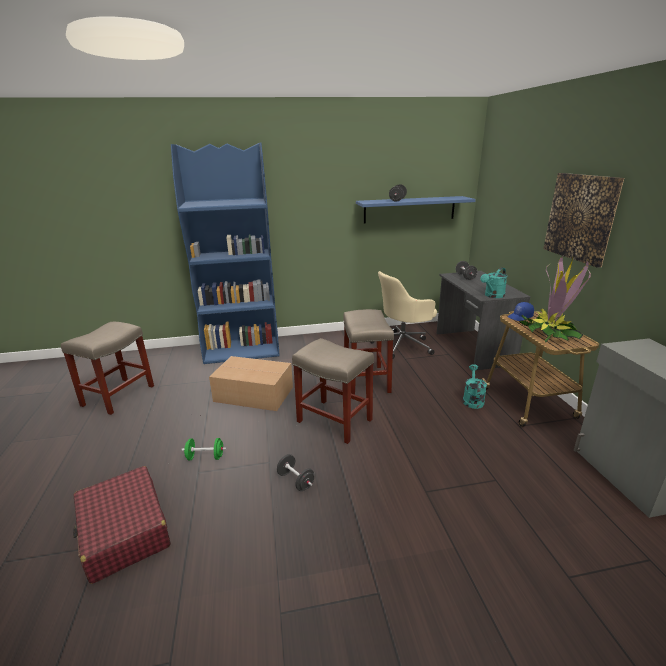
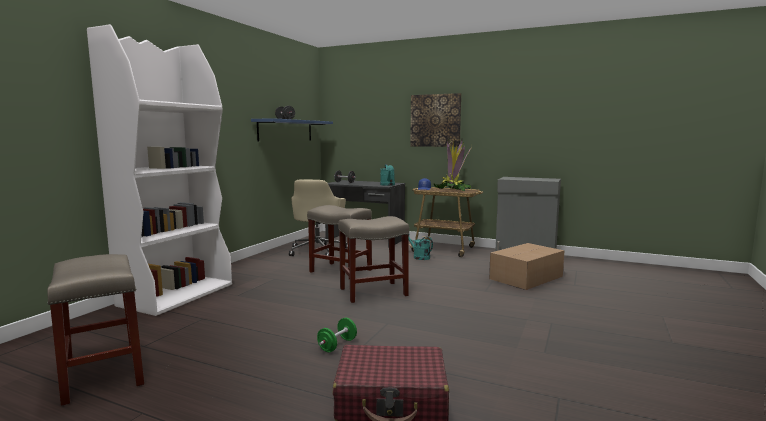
camera: 55 degrees left, 15 degrees down
blue bookcase [171,142,280,364] -> white bookcase [87,24,232,316]
cardboard box [209,356,293,411] -> cardboard box moved to [489,243,564,290]
black dumbbell [277,454,315,491] -> none

